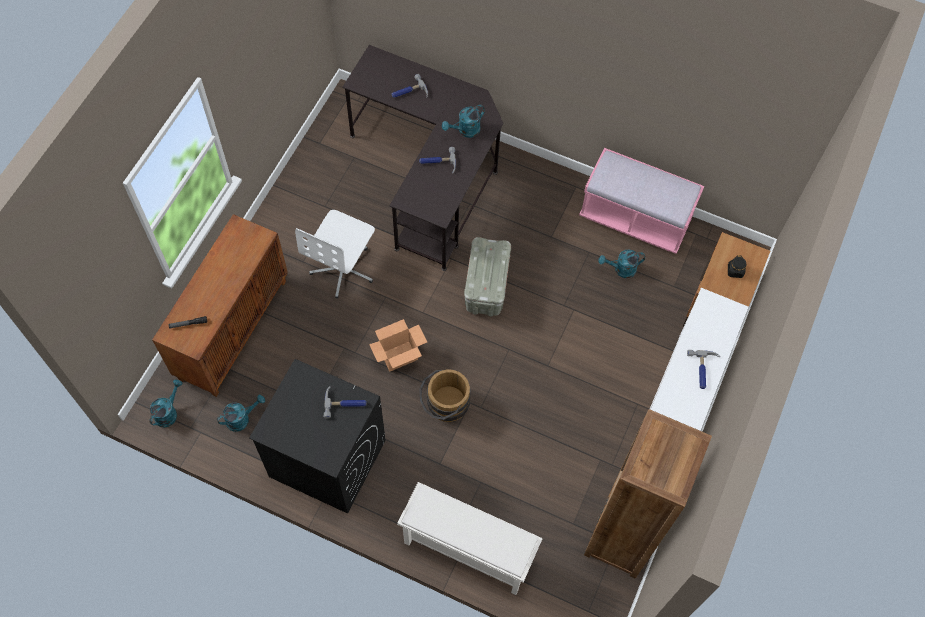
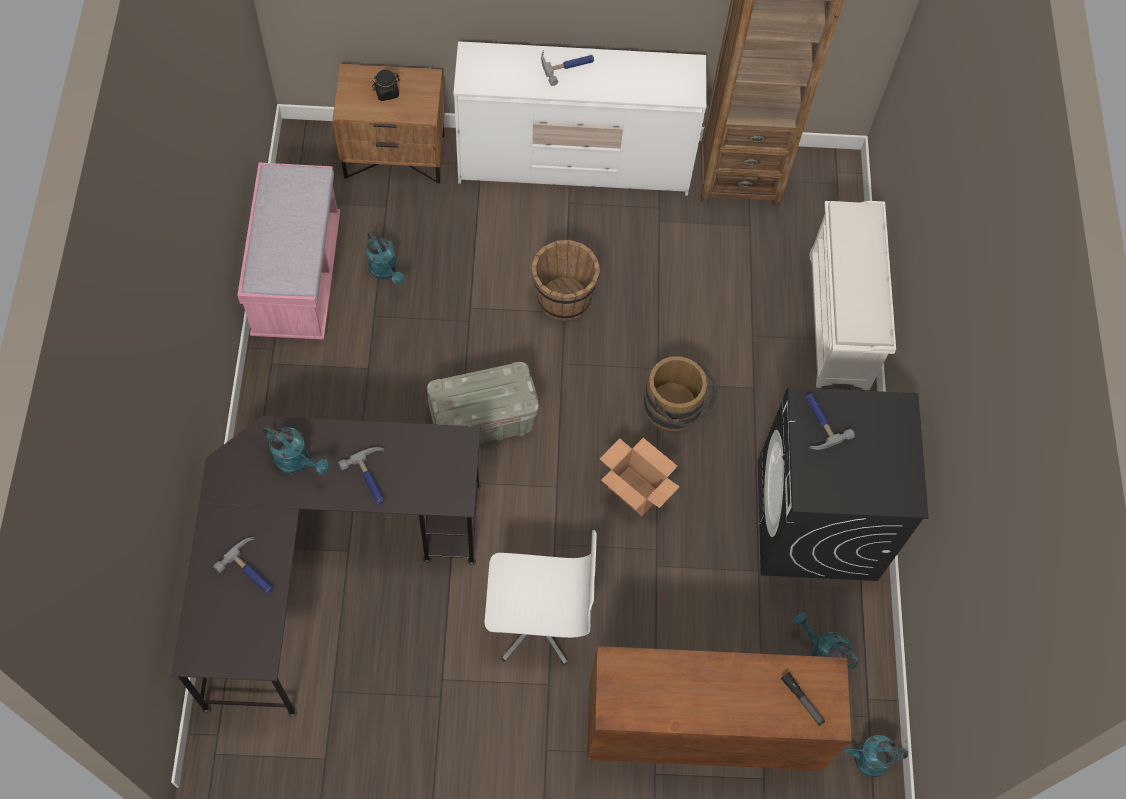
camera: 115 degrees left, 0 degrees up
none -> brown bucket [532,240,600,321]

